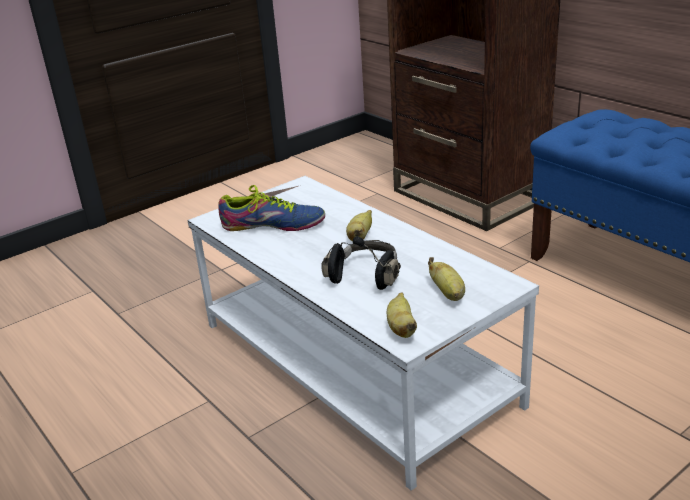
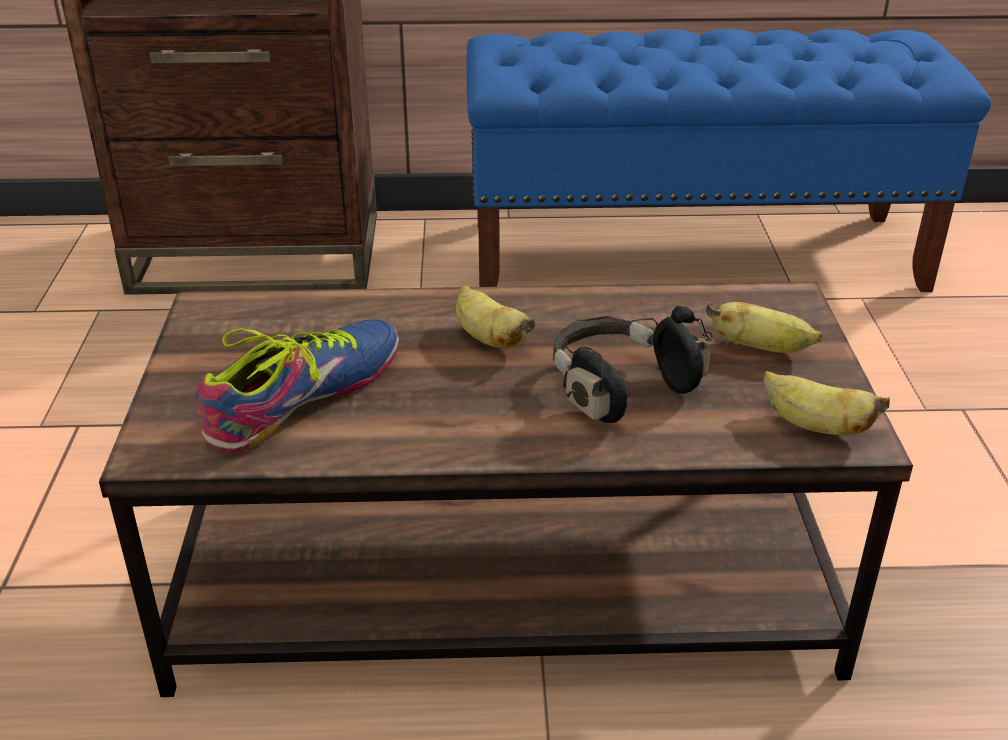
camera: 55 degrees left, 5 degrees up
white coffee table [188,176,539,491] -> brown coffee table [99,282,913,697]

